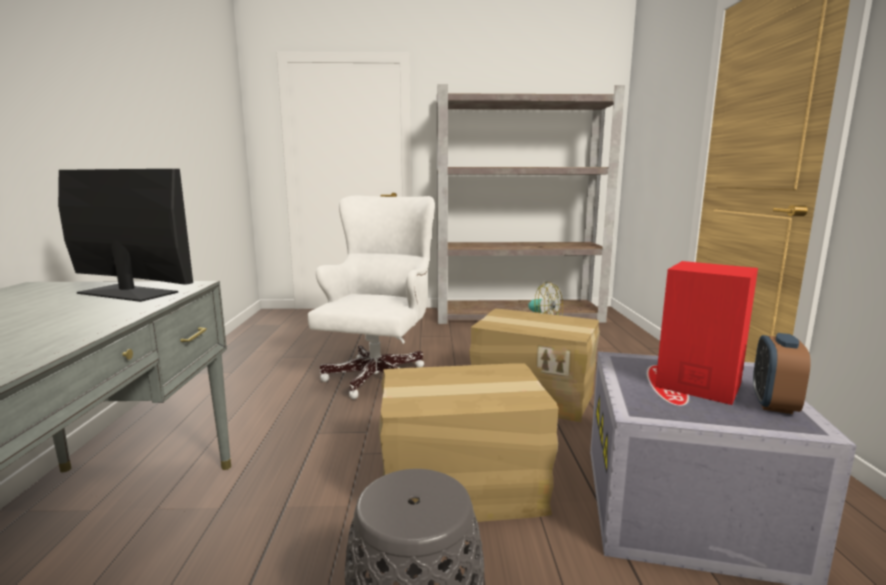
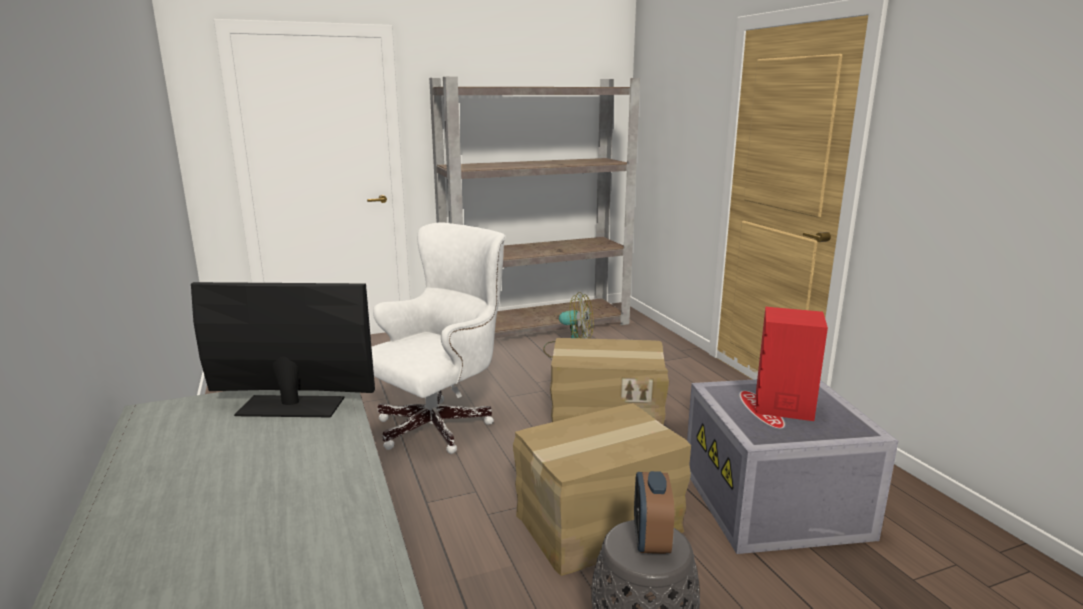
camera: 20 degrees left, 5 degrees up
white office chair [308,195,435,399] -> white office chair turned 45 degrees clockwise [371,222,505,454]
alarm clock [753,333,811,414] -> alarm clock moved to [634,471,674,554]

